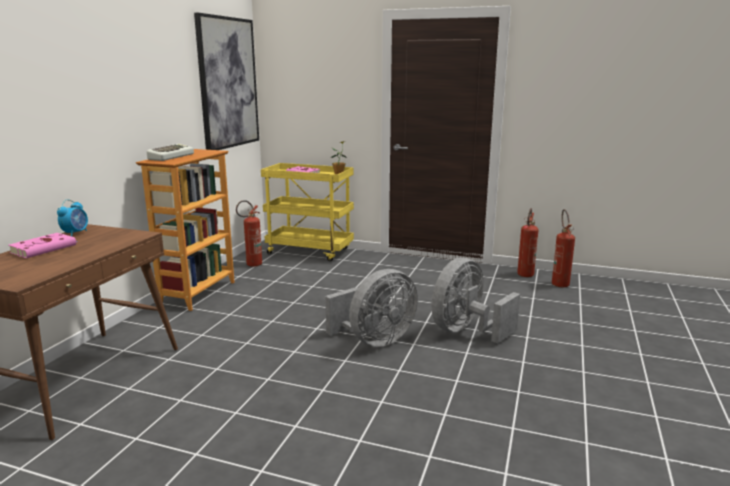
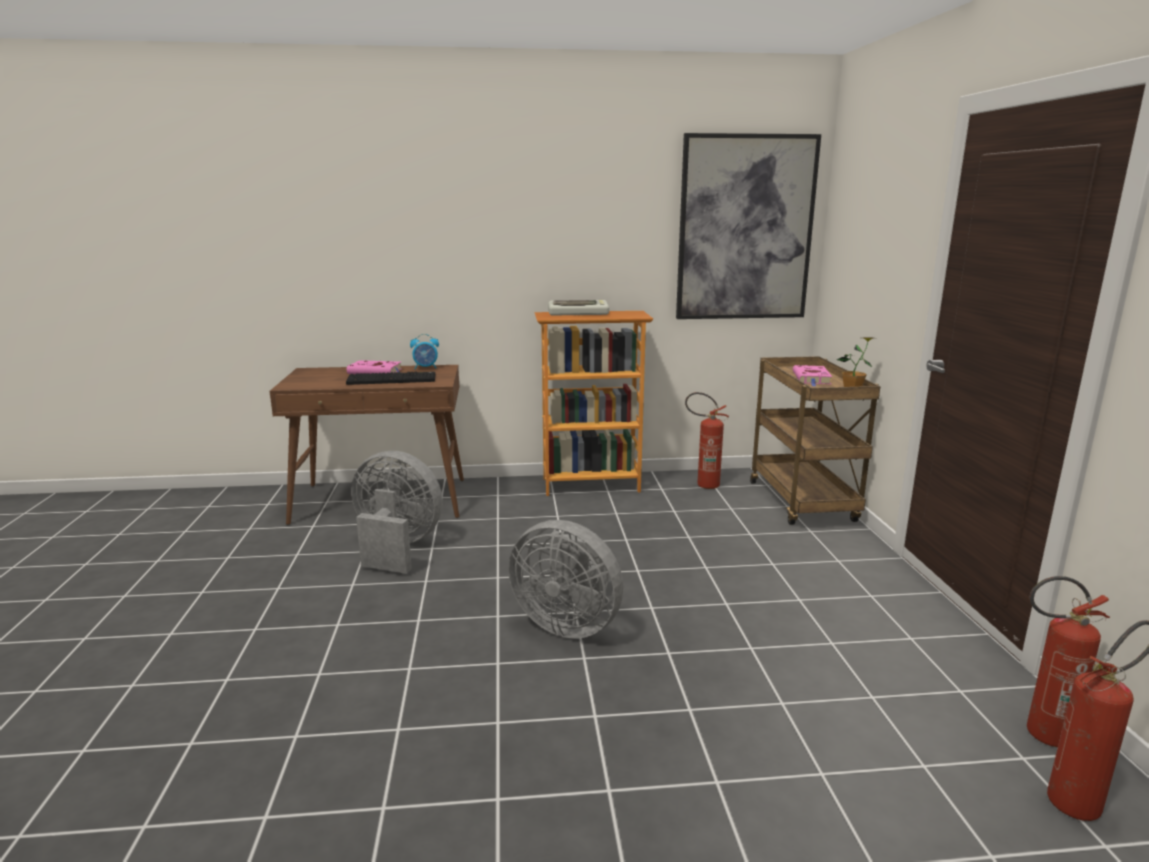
camera: 65 degrees right, 0 degrees up
yellow cart [261,163,354,261] -> brown cart [750,356,880,525]
grey fan [431,258,520,343] -> grey fan moved to [351,451,443,574]
none -> keyboard [346,372,435,385]

